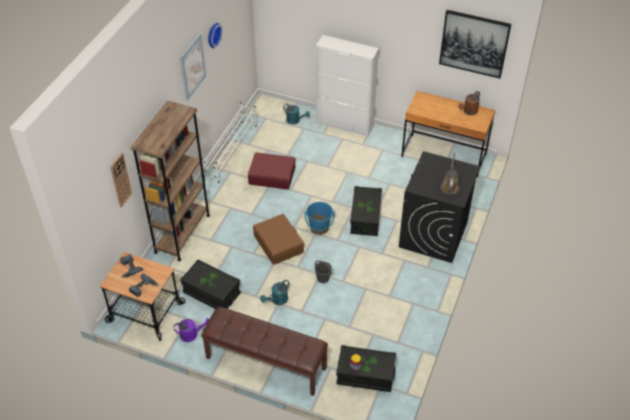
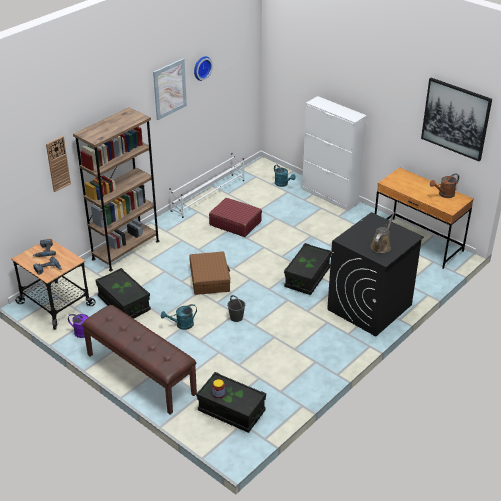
camera: 20 degrees right, 10 degrees down
blue bucket [305,202,335,235] -> none

